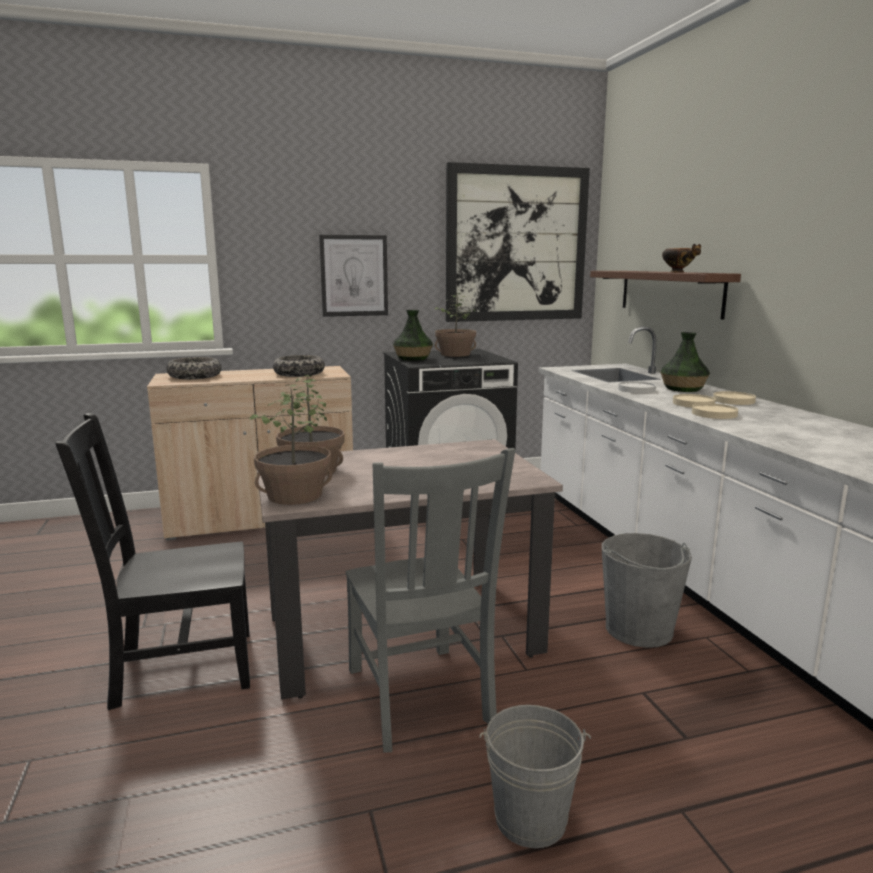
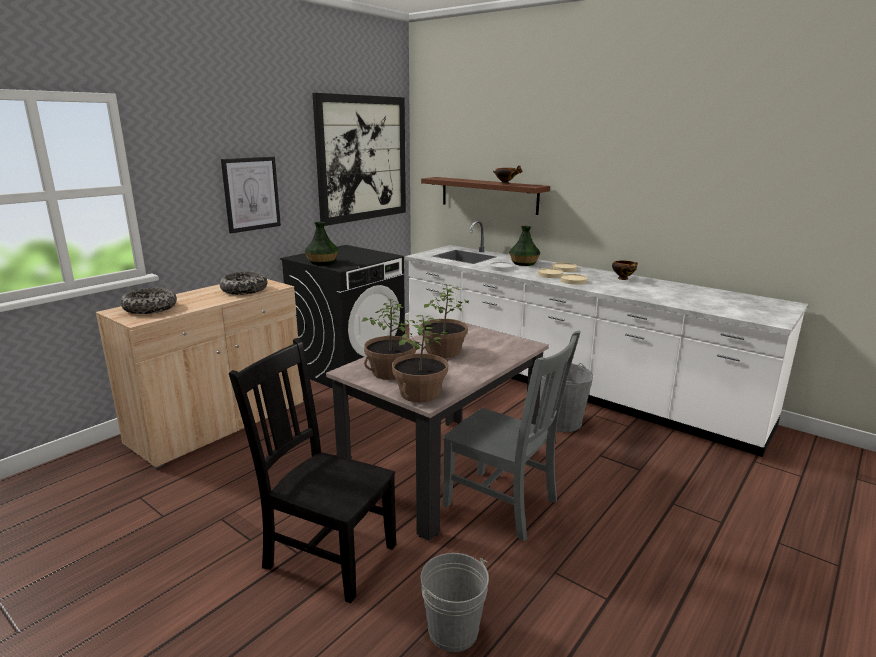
camera: 35 degrees left, 5 degrees up
black chair [55,413,250,710] -> black chair turned 75 degrees clockwise [229,338,396,603]
potted plant [434,293,476,357] -> potted plant moved to [421,284,469,358]
grey bucket [479,705,591,848] -> grey bucket moved to [421,553,489,652]
none -> bowl [612,260,638,280]

